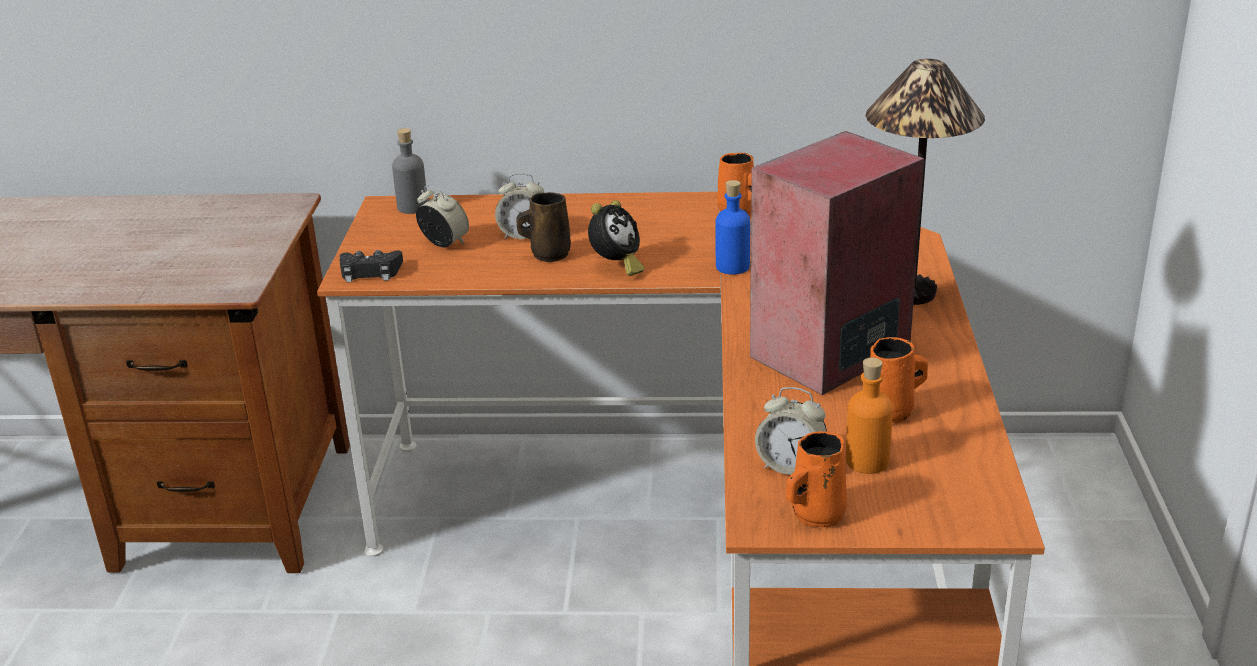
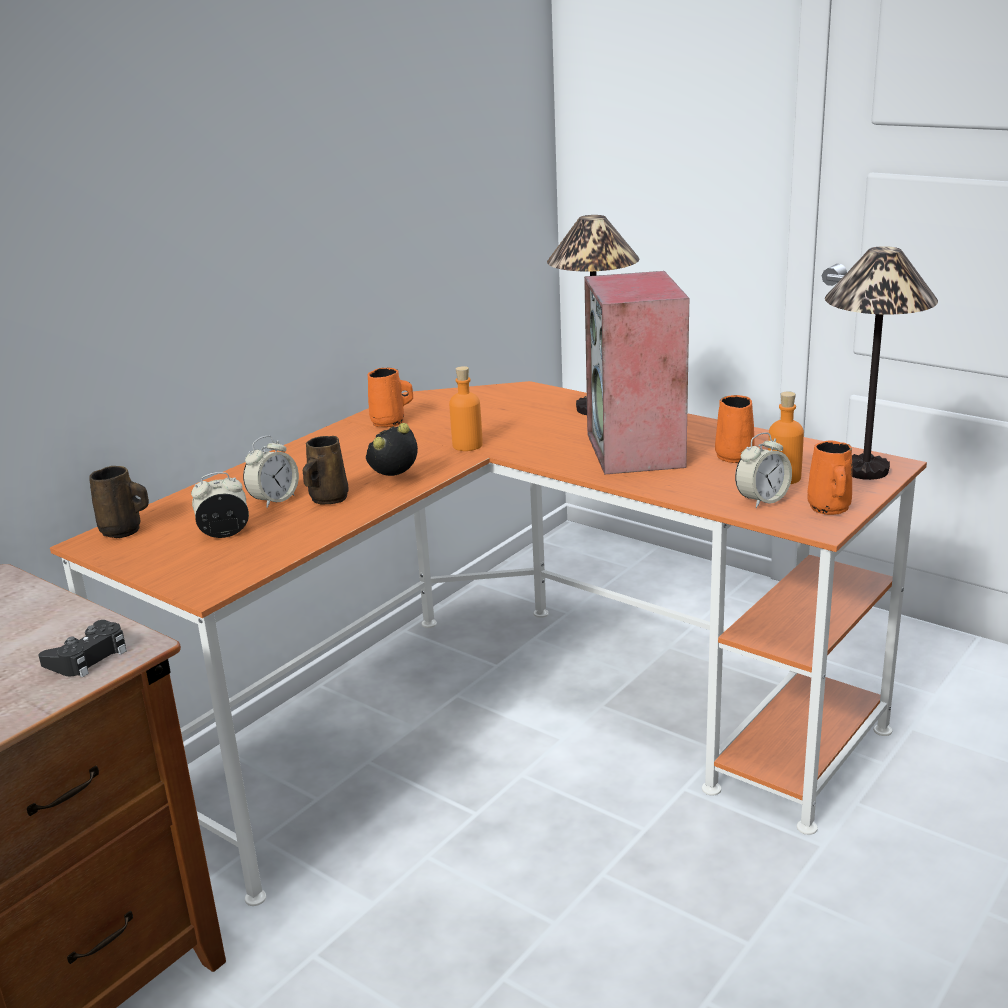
camera: 55 degrees left, 5 degrees down
black game controller [339,250,403,282] -> black game controller moved to [39,620,127,677]
grey bottle [392,128,427,214] -> brown mug [89,466,149,538]
alarm clock [588,200,645,276] -> alarm clock turned 105 degrees counterclockwise [366,423,418,476]
blue bottle [716,180,750,275] -> orange bottle [449,366,483,451]
none -> table lamp [825,246,938,480]

